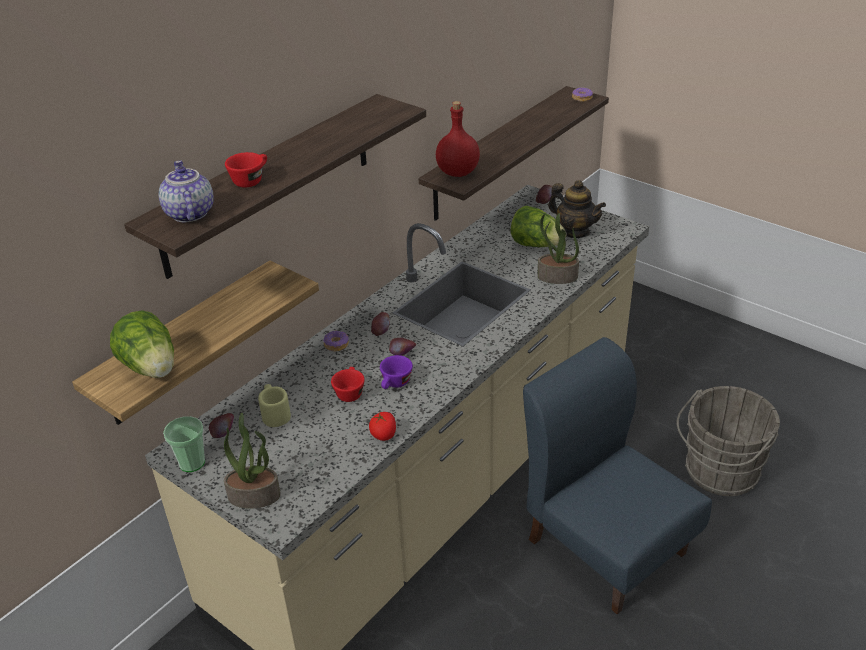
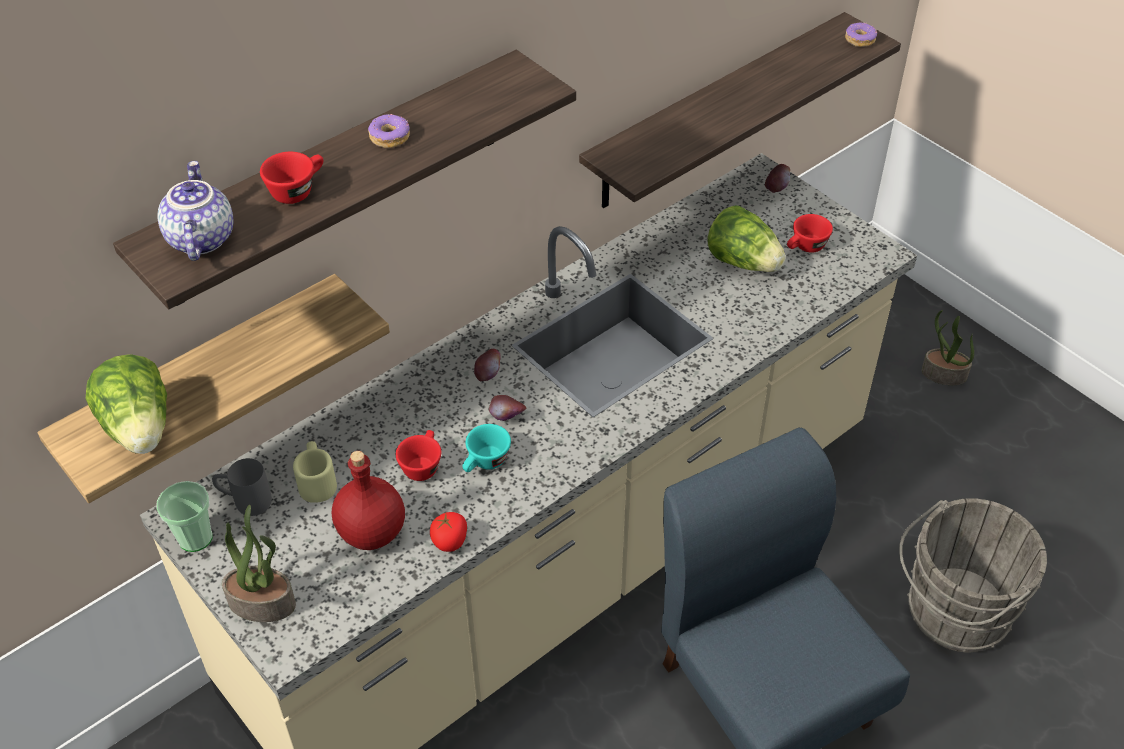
camera: 10 degrees right, 10 degrees up
apple [209,413,234,438] -> grey mug [212,458,272,516]
donut [323,331,349,352] -> donut moved to [368,114,410,148]
purple cup [380,355,413,389] -> turquoise cup [462,424,511,472]
red bottle [436,101,480,177] -> red bottle moved to [332,451,405,550]
potted plant [537,213,579,284] -> potted plant moved to [921,310,974,385]
teapot [548,180,606,238] -> red cup [787,214,833,253]

